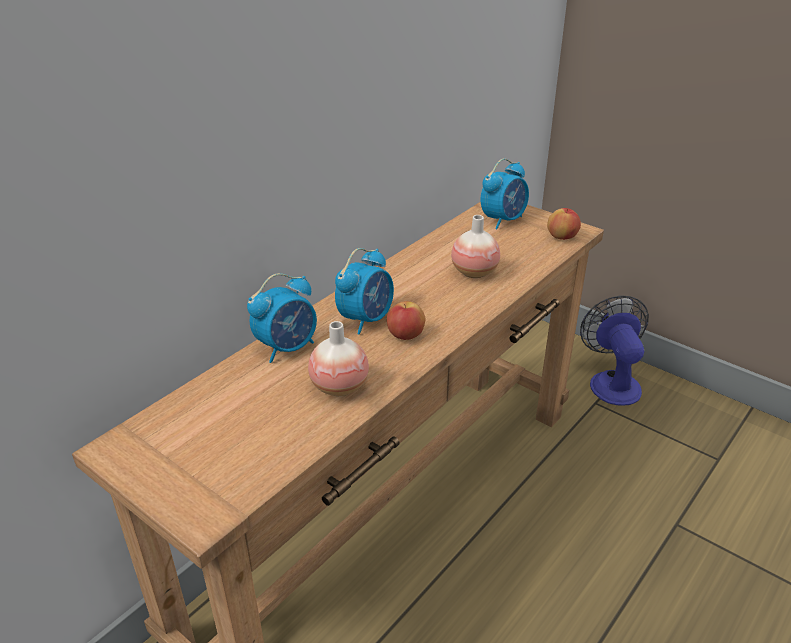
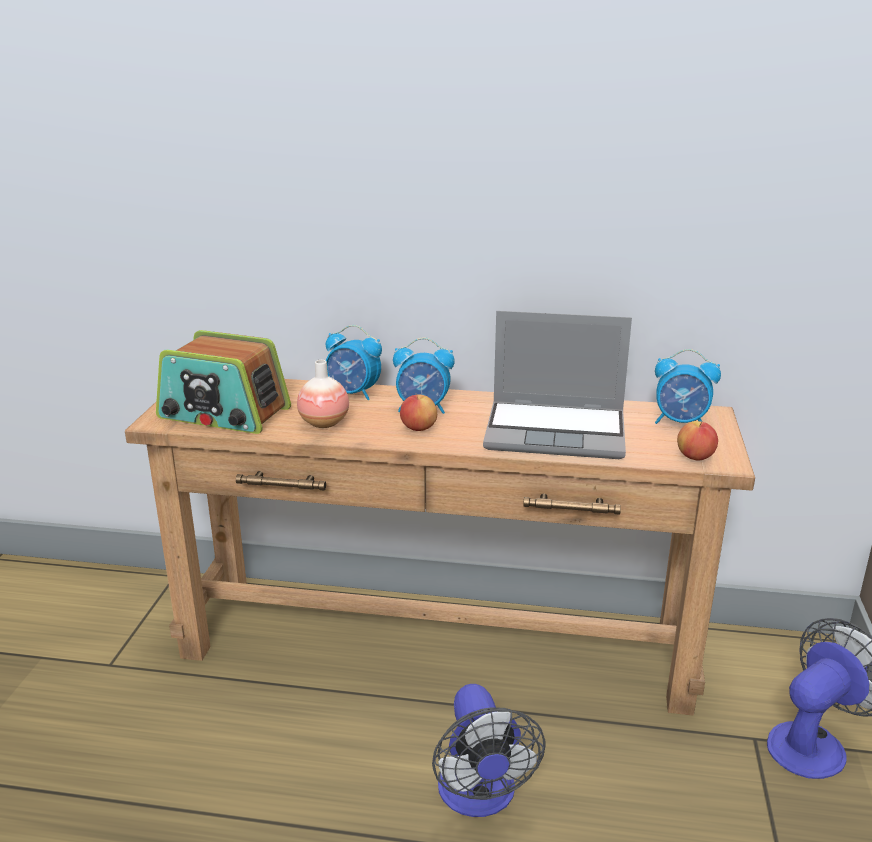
camera: 60 degrees right, 10 degrees down
vase [451,215,500,278] -> laptop [483,311,632,459]
none -> radio [156,330,291,434]
none -> fan [432,684,545,817]

